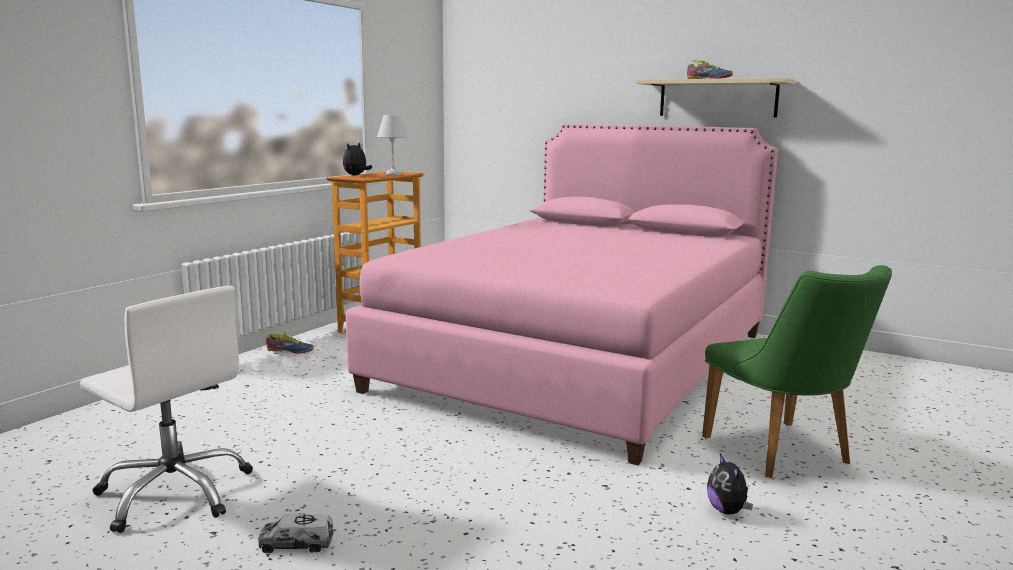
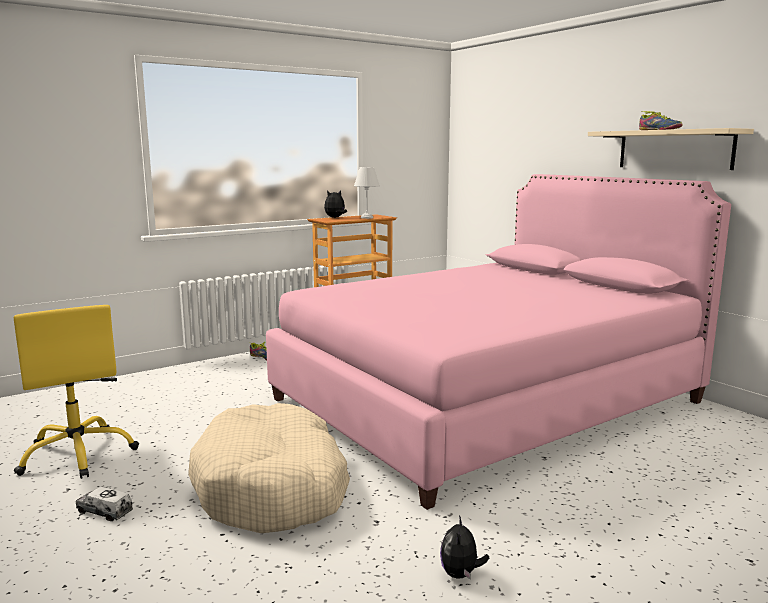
camera: 25 degrees right, 0 degrees up
white office chair [80,286,253,533] -> yellow office chair [14,305,139,479]
green chair [702,265,892,478] -> none
none -> beige dog bed [188,403,350,533]

